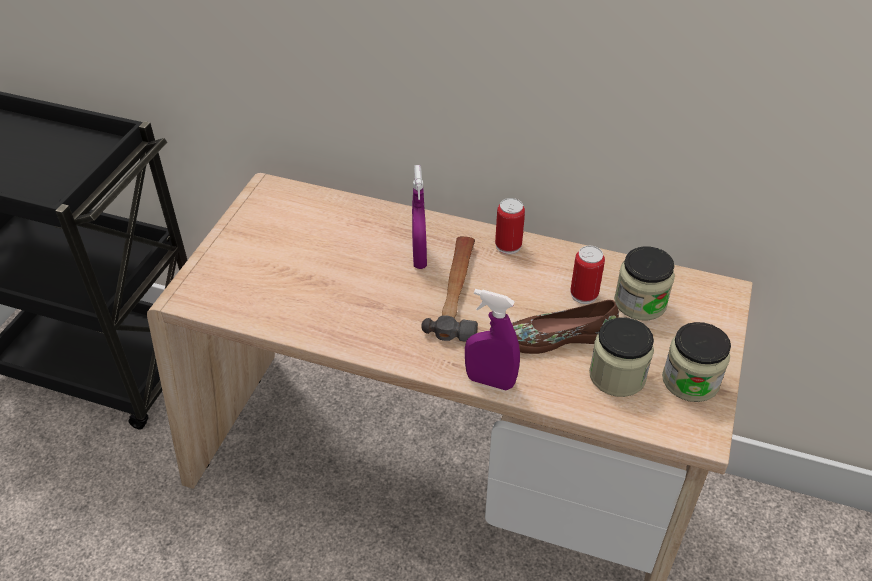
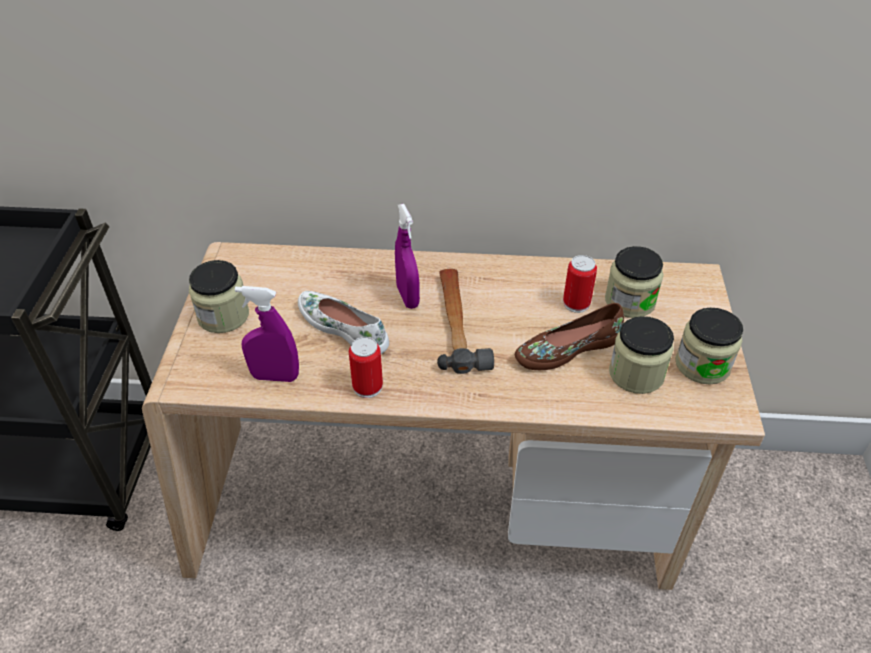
camera: 15 degrees left, 0 degrees up
purple spray bottle [465,289,520,390] -> purple spray bottle moved to [235,286,299,382]
can [495,198,525,254] -> can moved to [349,337,383,398]
none -> jar [189,260,249,333]
none -> white shoe [298,291,389,354]

